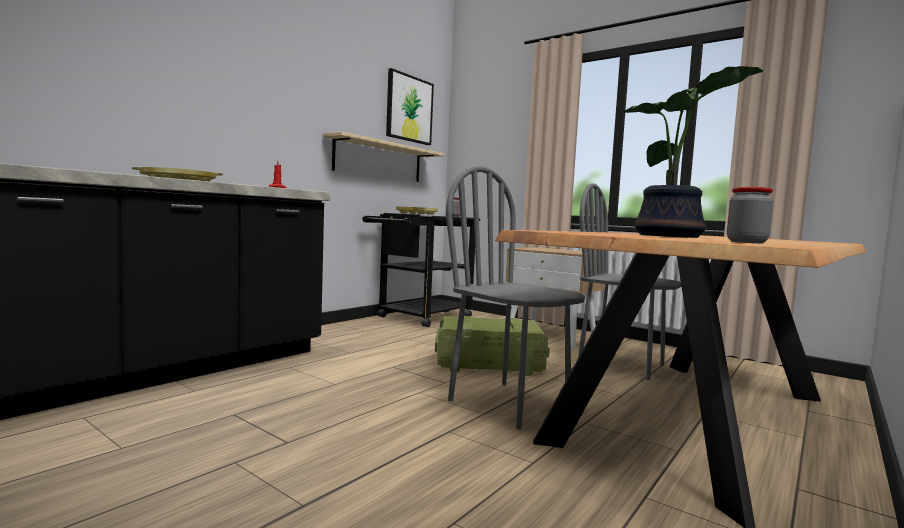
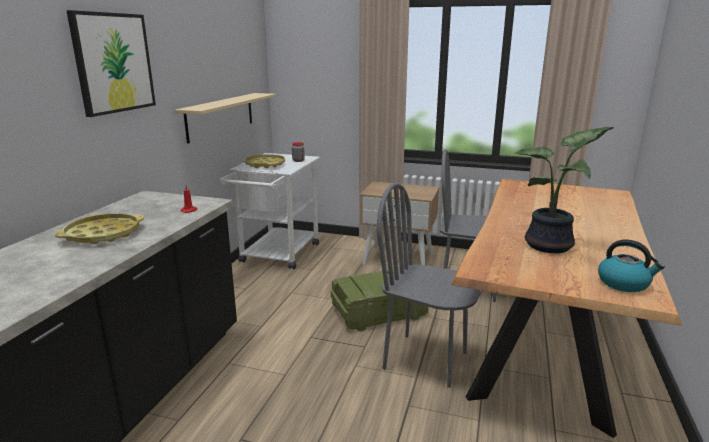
camera: 20 degrees left, 15 degrees up
black cart [363,213,480,327] -> white cart [220,153,320,270]
picture [386,68,434,145] -> picture moved to [66,10,156,117]
jar [727,187,773,244] -> kettle [598,240,665,292]

